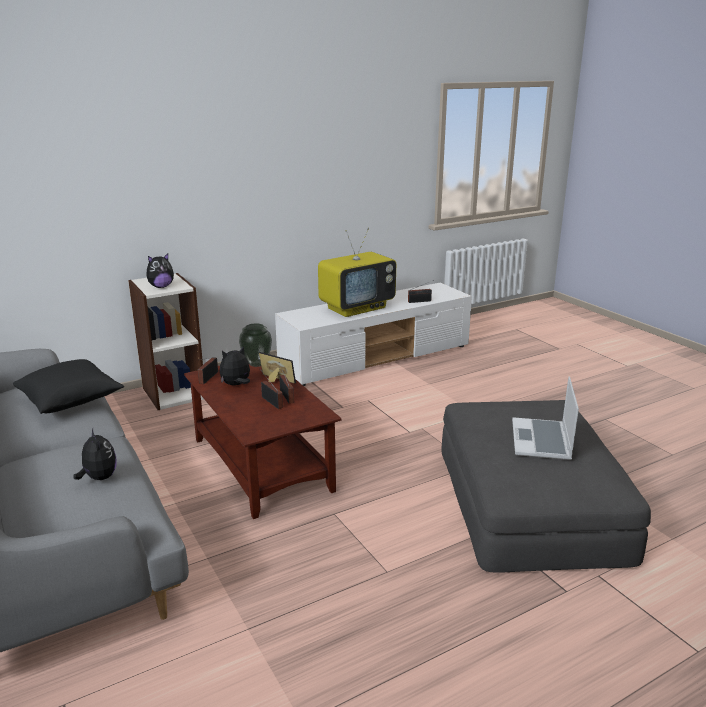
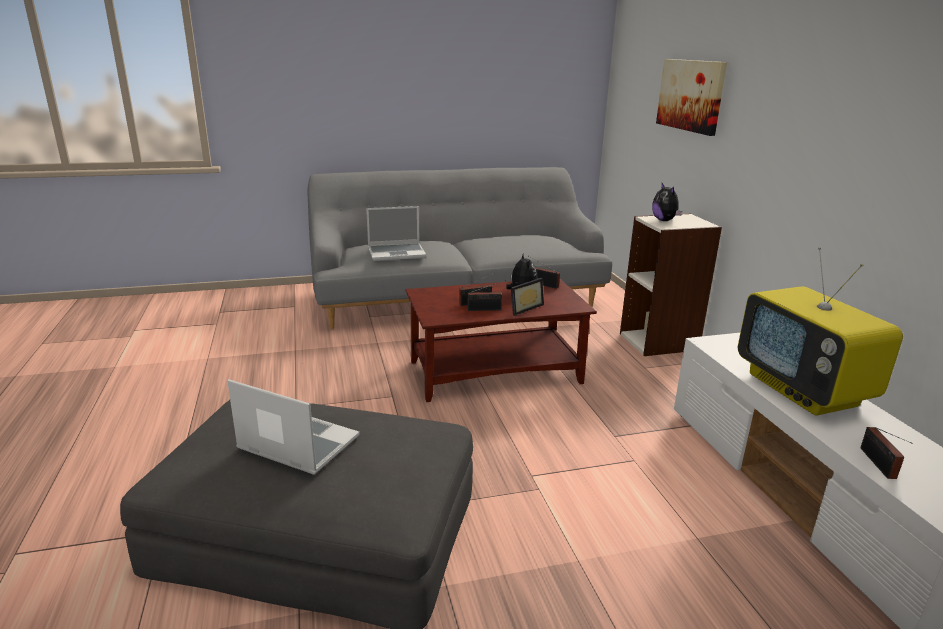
camera: 105 degrees right, 0 degrees up
black pillow [13,359,124,414] -> none
plush toy [73,429,117,480] -> laptop [366,206,426,261]
vase [239,323,272,367] -> none
none -> picture [656,59,727,136]

